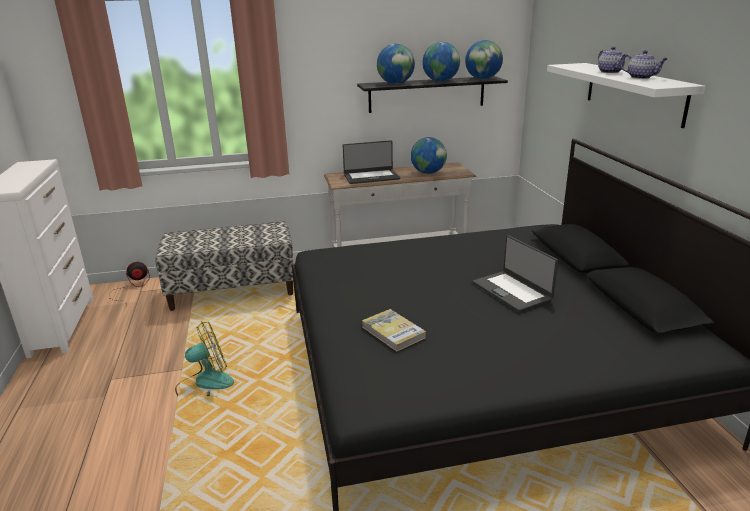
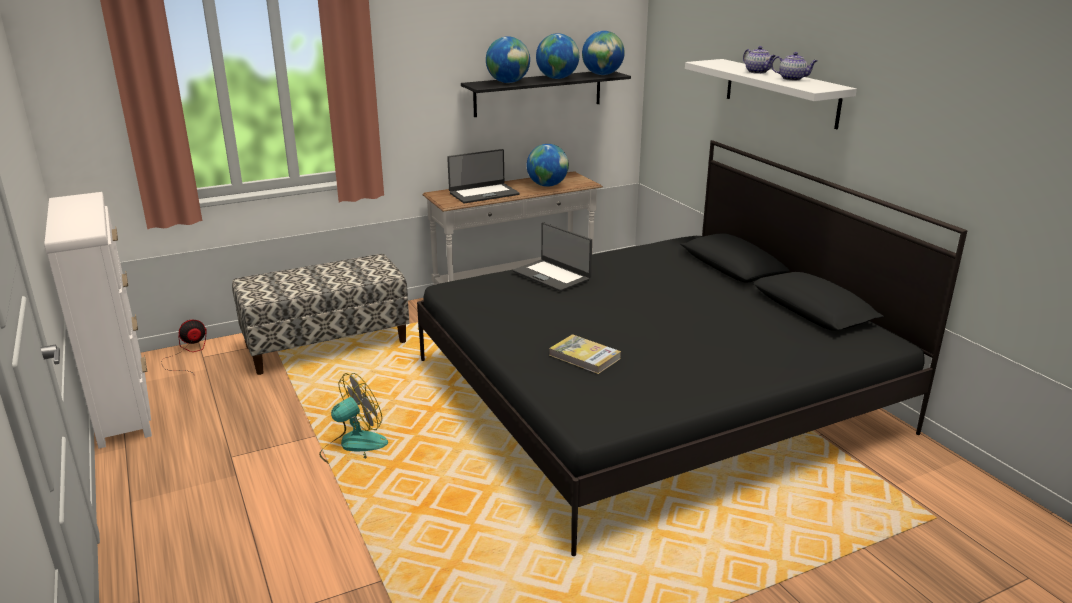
camera: 15 degrees left, 0 degrees up
laptop [473,235,558,312] -> laptop moved to [513,222,592,292]

